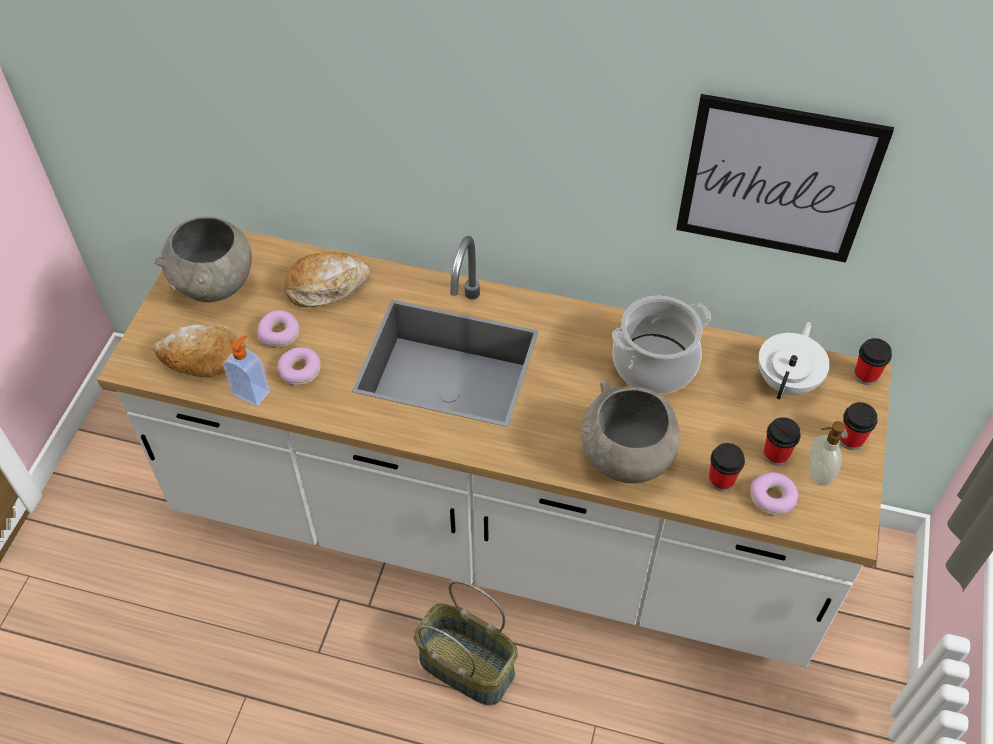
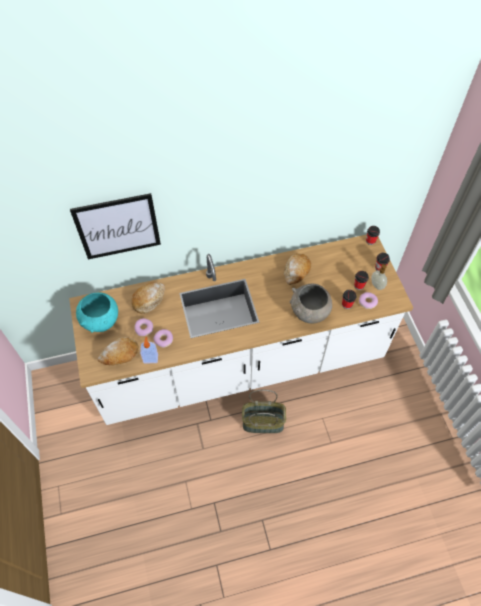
camera: 30 degrees left, 5 degrees up
grey bowl [154,217,252,302] -> turquoise bowl [76,292,118,332]
cooking pot [612,296,711,394] -> bread [284,254,311,285]
picture [676,94,894,263] -> picture moved to [70,193,161,259]
white teapot [758,322,830,400] -> none

